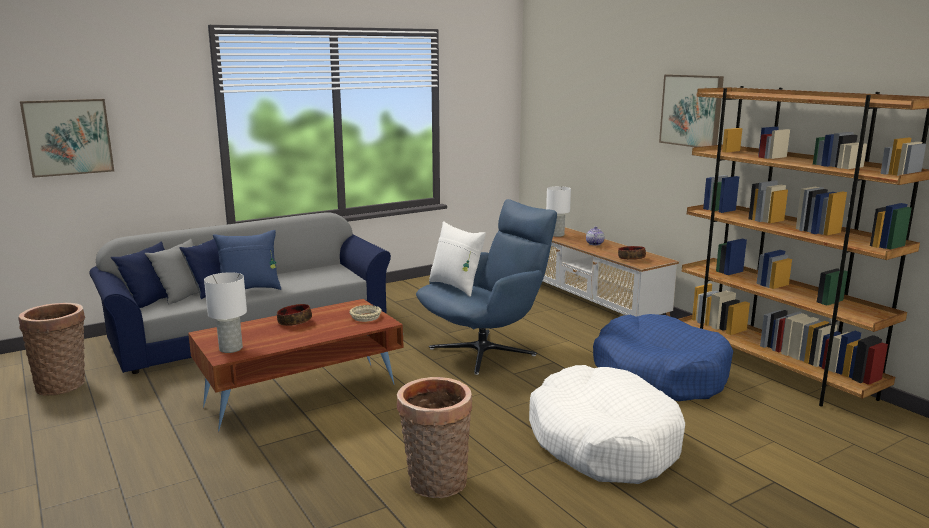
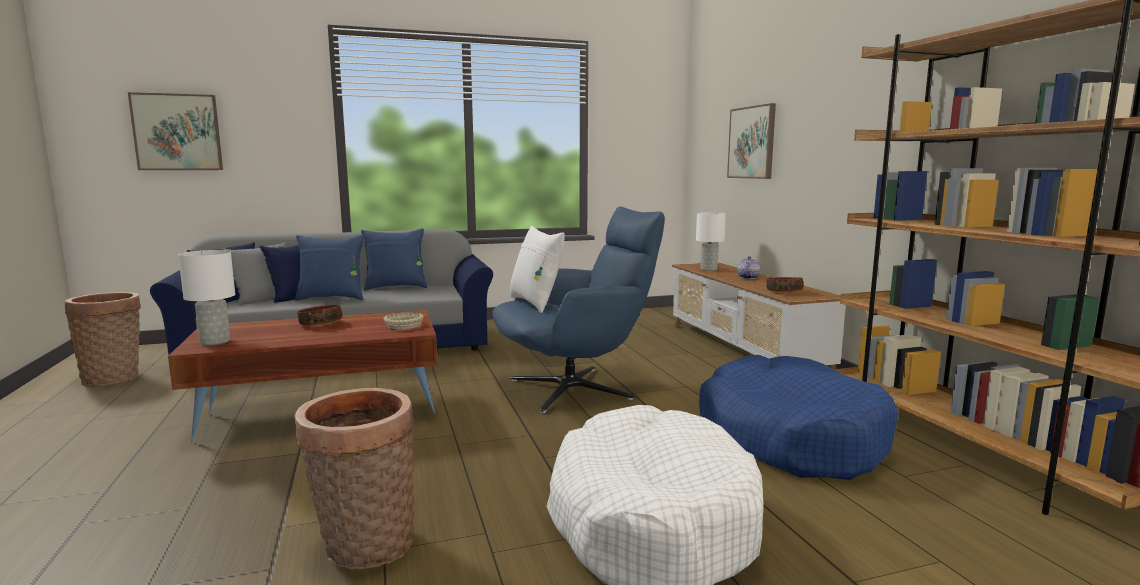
camera: 15 degrees right, 5 degrees down
picture [659,75,724,147] -> picture moved to [727,103,776,179]
none -> blue pillow [361,228,427,290]

